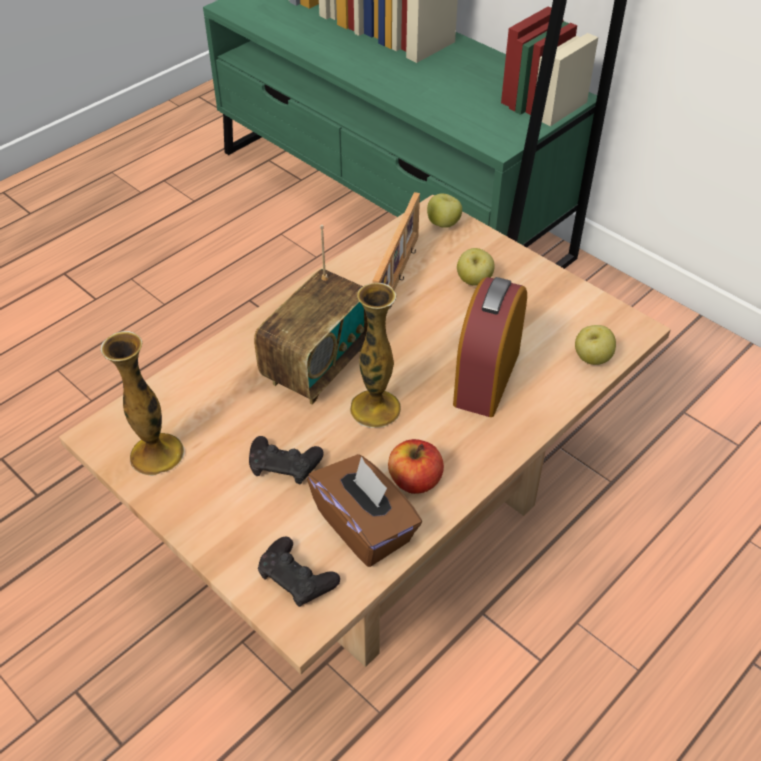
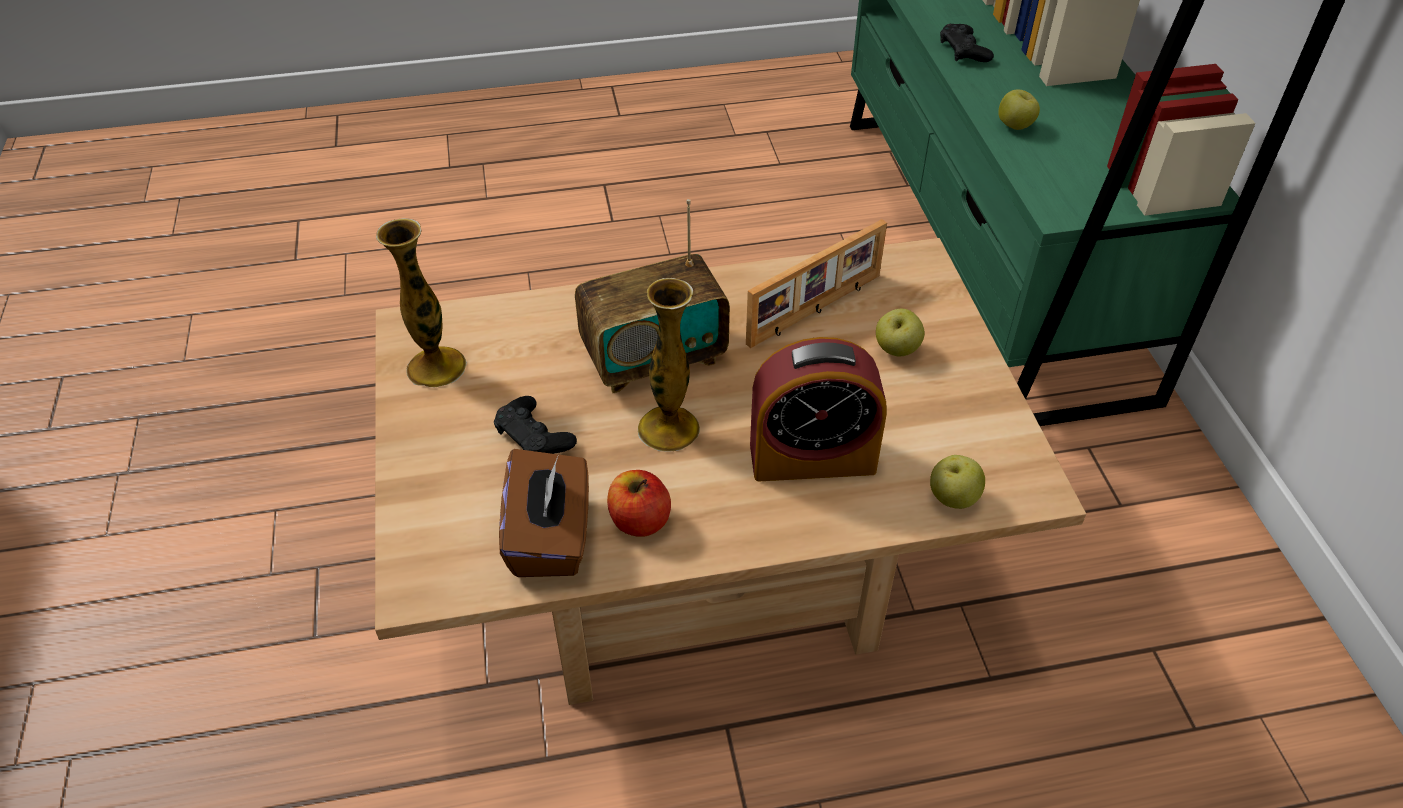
camera: 35 degrees right, 0 degrees up
black game controller [258,536,340,607] -> black game controller moved to [940,24,994,62]
apple [427,194,462,228] -> apple moved to [998,90,1040,130]
alarm clock [453,277,527,417] -> alarm clock turned 150 degrees counterclockwise [750,337,887,482]

